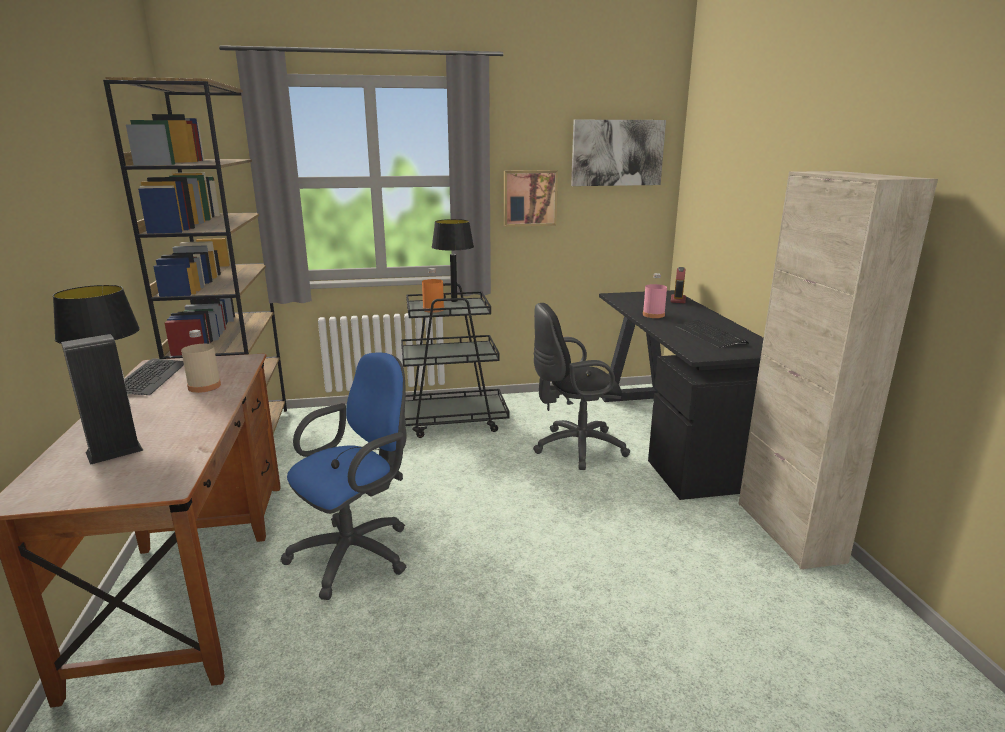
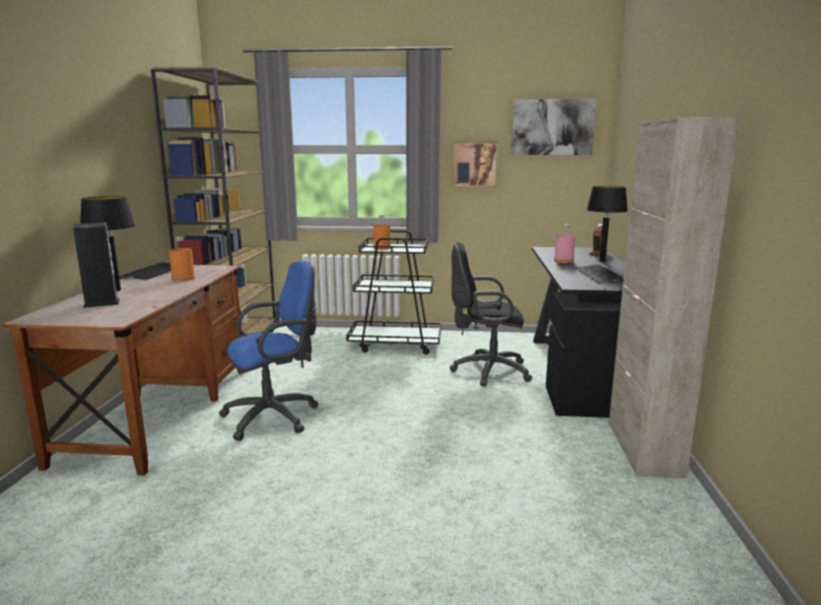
camera: 15 degrees right, 5 degrees down
beige bottle [181,330,221,393] -> orange bottle [169,237,195,281]
black table lamp [432,219,474,302] -> black table lamp moved to [587,186,628,262]

